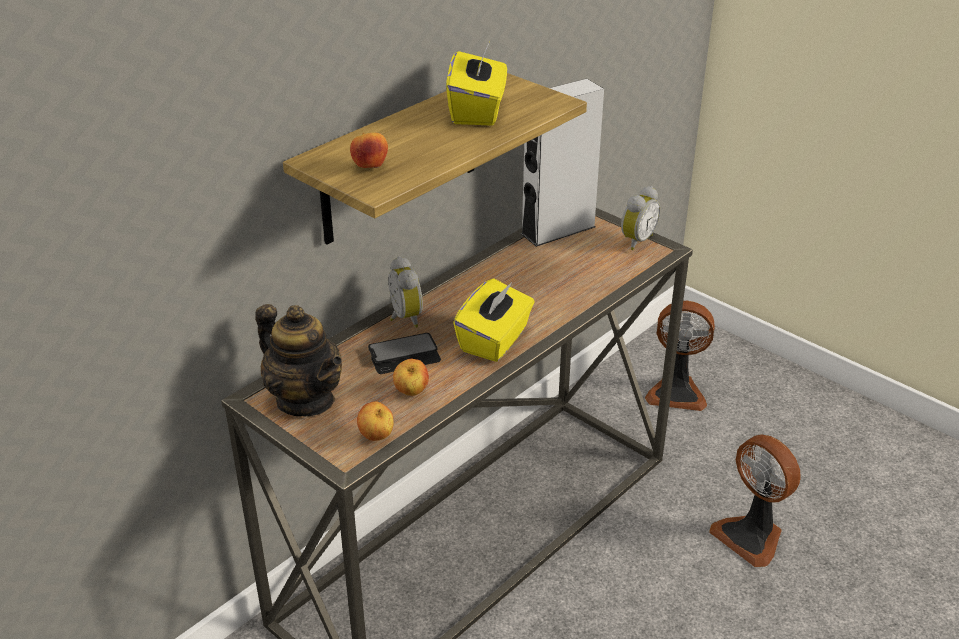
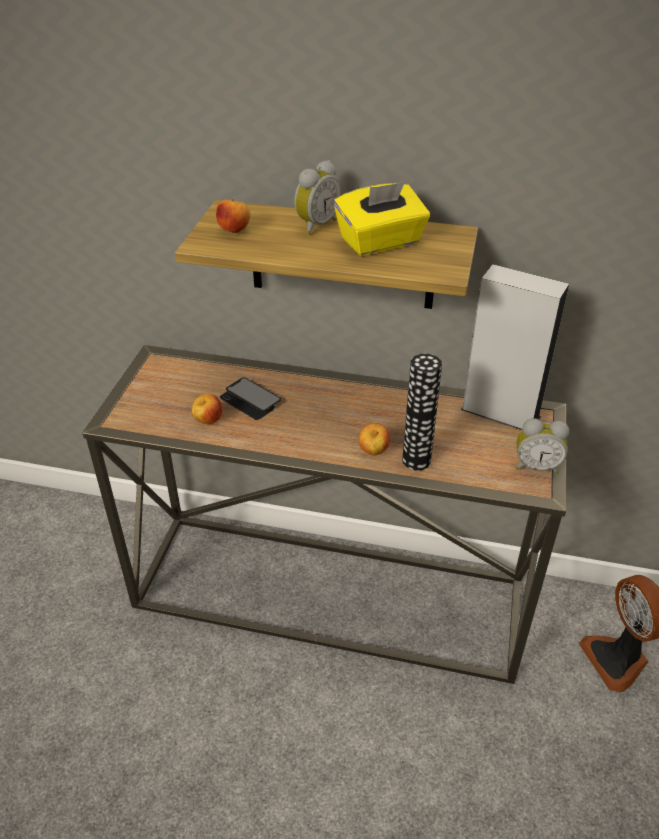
camera: 60 degrees right, 5 degrees up
teapot [255,304,342,416] -> none
apple [357,401,394,441] -> apple moved to [359,423,390,455]
alarm clock [388,256,423,328] -> alarm clock moved to [294,160,341,235]
yellow tissue box [453,278,535,362] -> none
fan [709,434,801,567] -> none
none -> vase [402,354,442,471]

